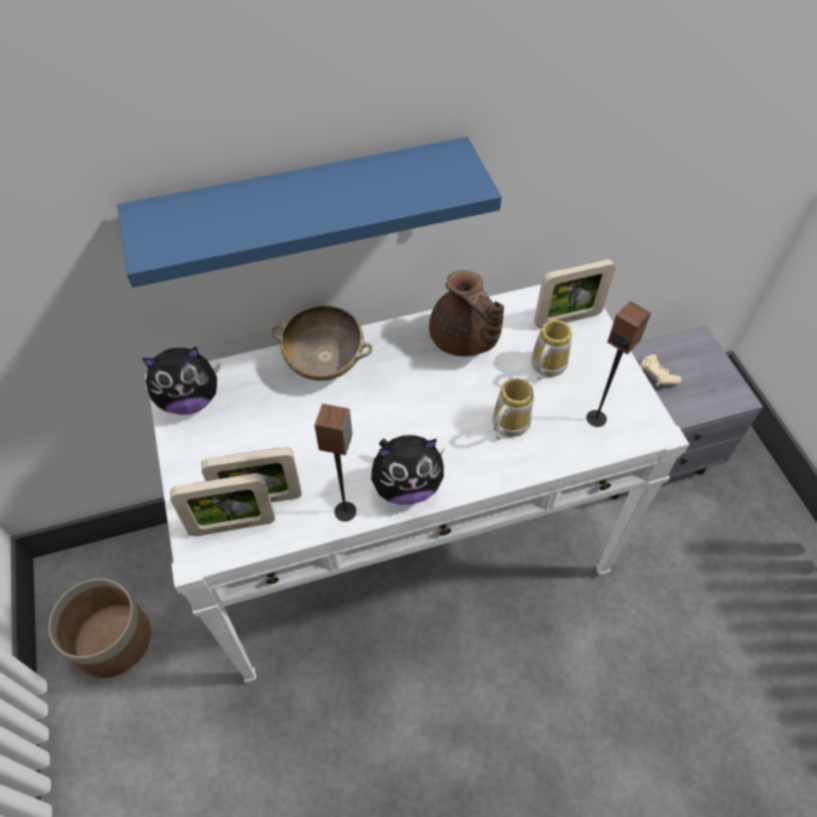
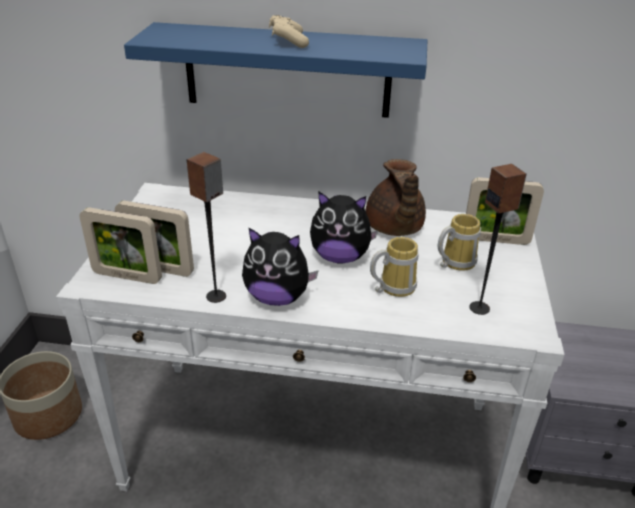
camera: 25 degrees right, 20 degrees down
plush toy [142,347,220,415] -> plush toy moved to [310,192,378,264]
beige bowl [271,305,373,381] -> none
beige game controller [640,354,682,386] -> beige game controller moved to [269,15,309,48]

